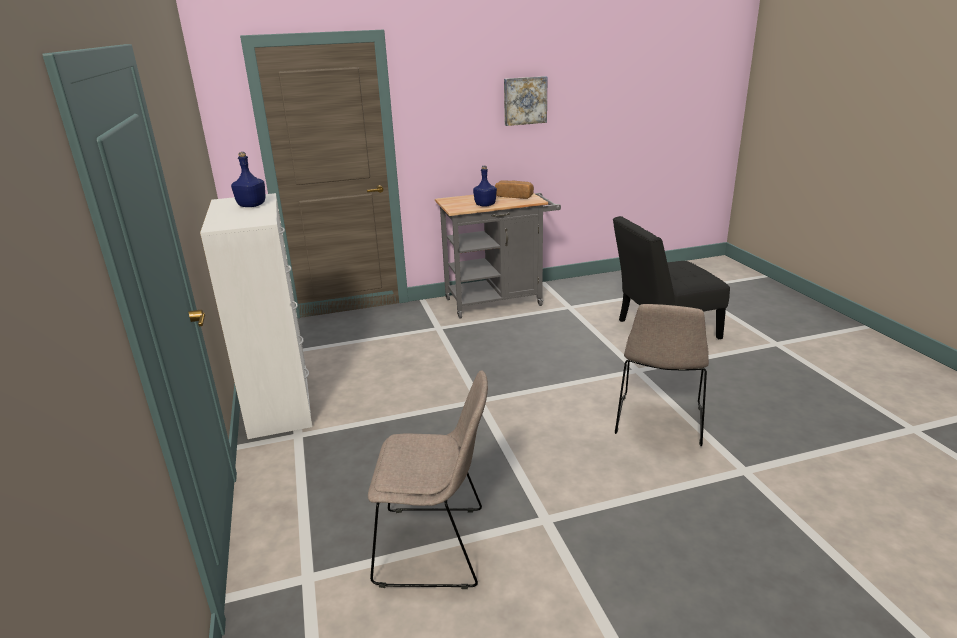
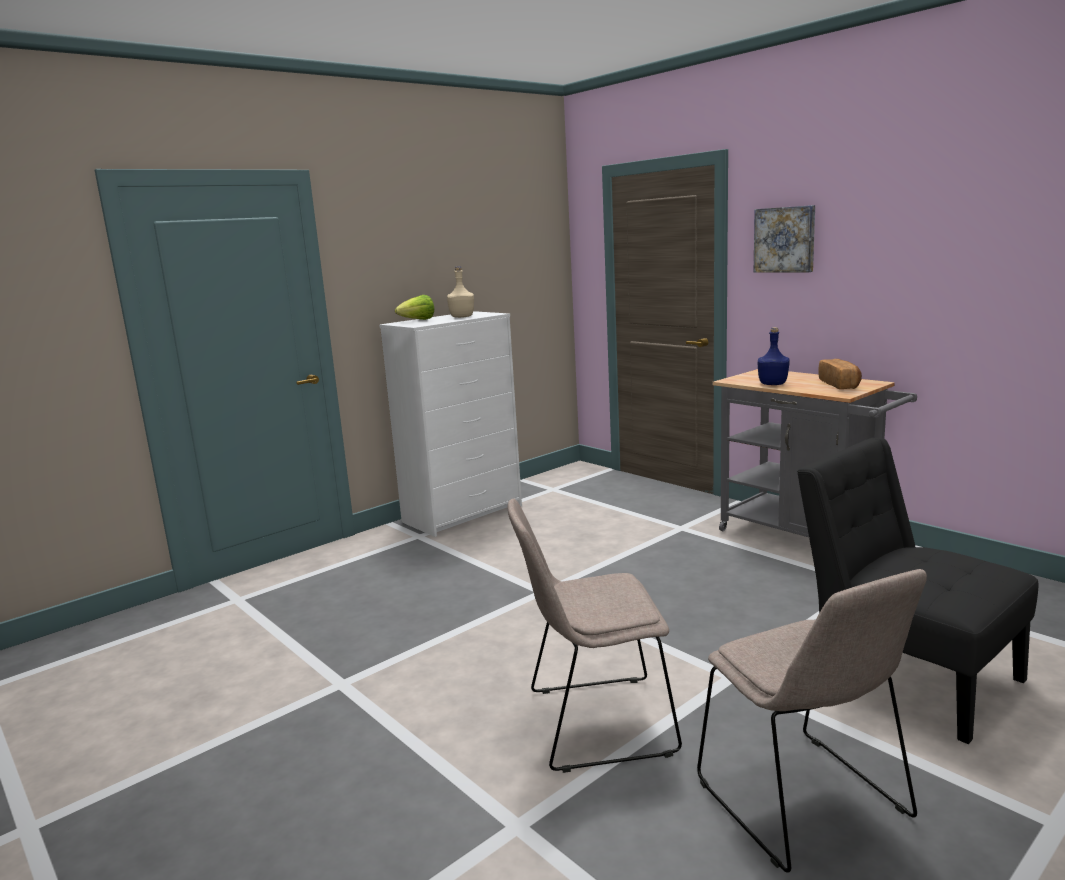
camera: 65 degrees right, 10 degrees down
blue bottle [231,152,265,207] -> beige bottle [447,267,474,318]
beige chair [368,370,488,589] -> beige chair moved to [697,569,927,873]
picture [504,76,547,126] -> picture moved to [754,205,815,272]
none -> lettuce [395,295,434,320]

